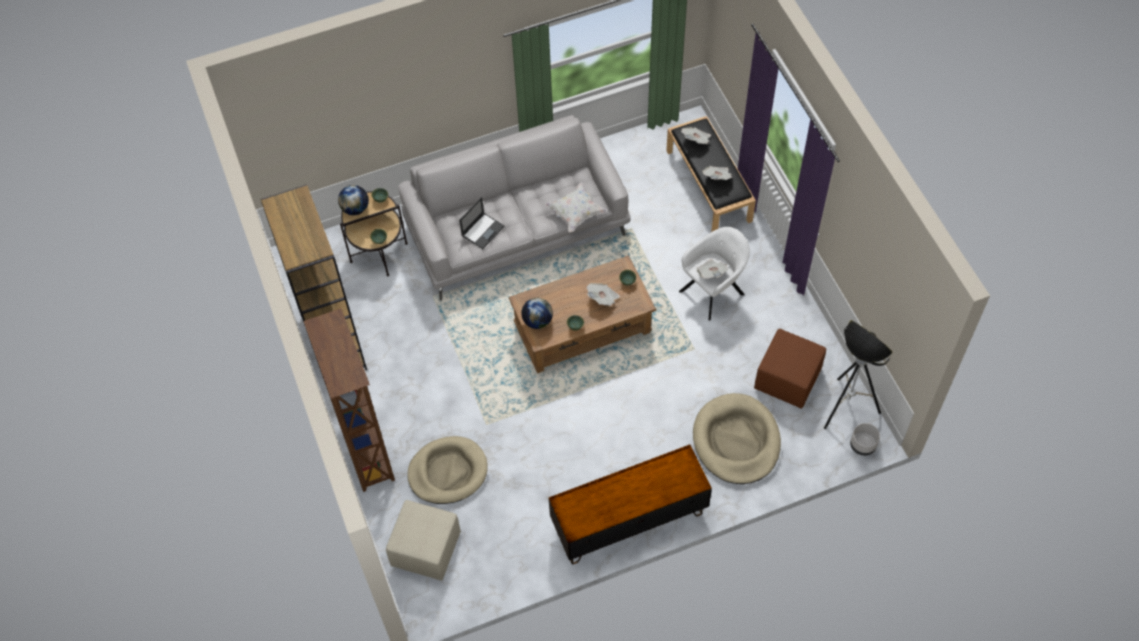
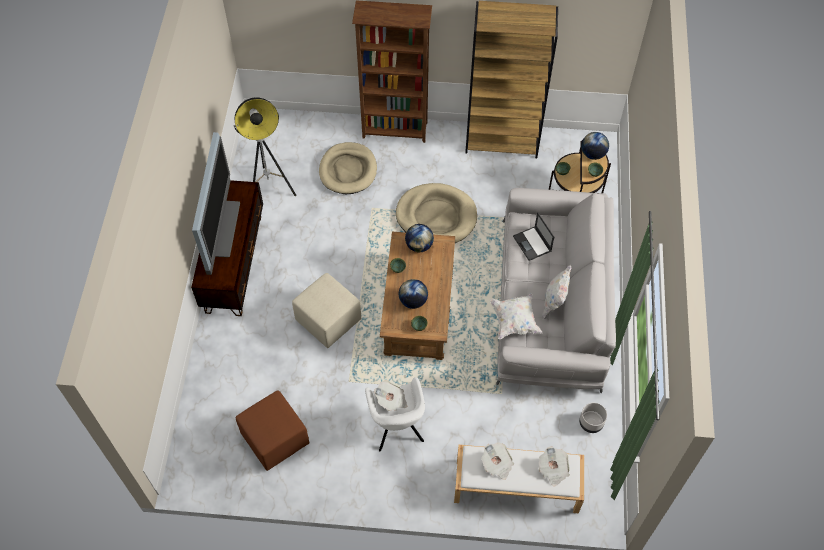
camera: 115 degrees right, 0 degrees up
beige ottoman [386,500,461,581] -> beige ottoman moved to [292,273,361,348]
newspaper [587,283,620,306] -> globe [399,279,428,309]
black bench [666,116,756,232] -> white bench [454,445,584,513]
beige dog bed [693,393,781,484] -> beige dog bed moved to [396,183,477,243]
floor lamp [824,320,893,429] -> floor lamp moved to [234,97,296,196]
grey planter [850,423,880,456] -> grey planter moved to [579,403,607,433]
none -> television [192,132,240,275]
none -> white pillow [542,265,571,319]

